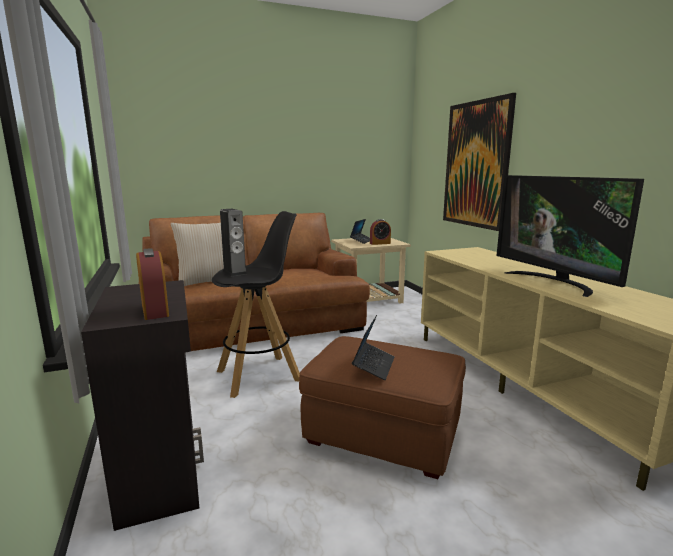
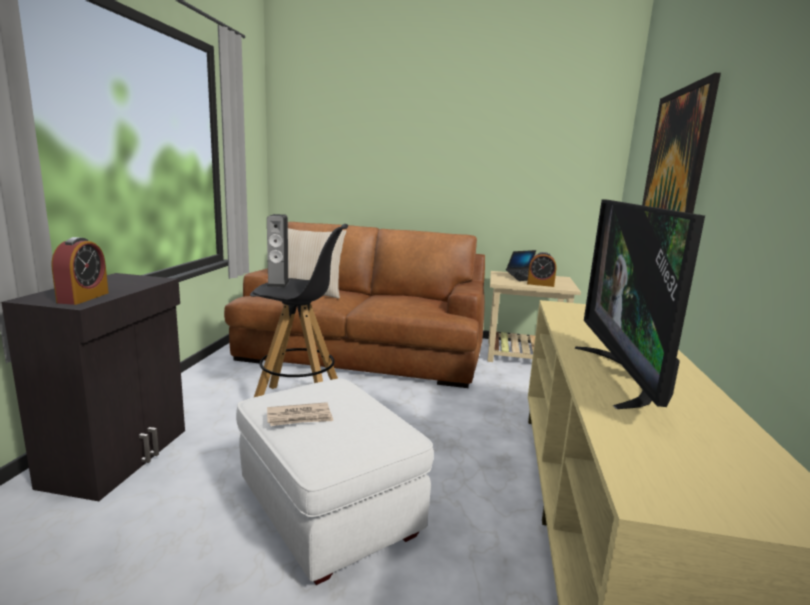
camera: 30 degrees right, 0 degrees up
brown ottoman [299,336,466,479] -> white ottoman [236,379,434,585]
laptop [352,315,395,380] -> newspaper [267,402,333,426]

